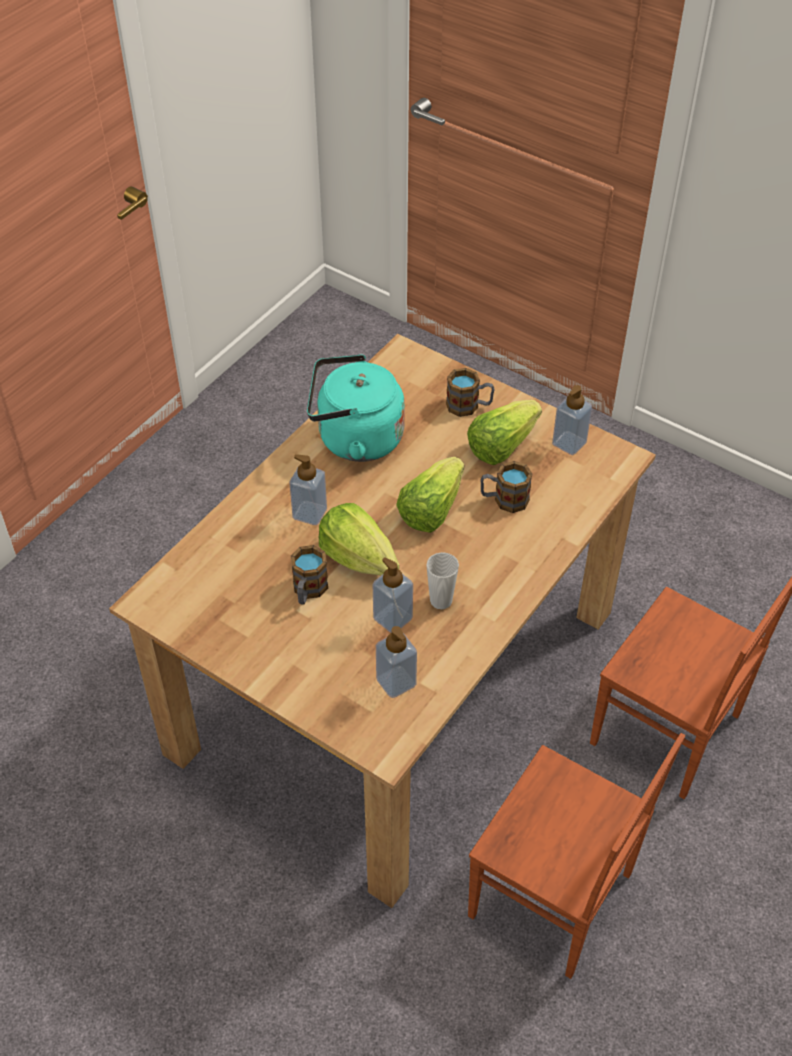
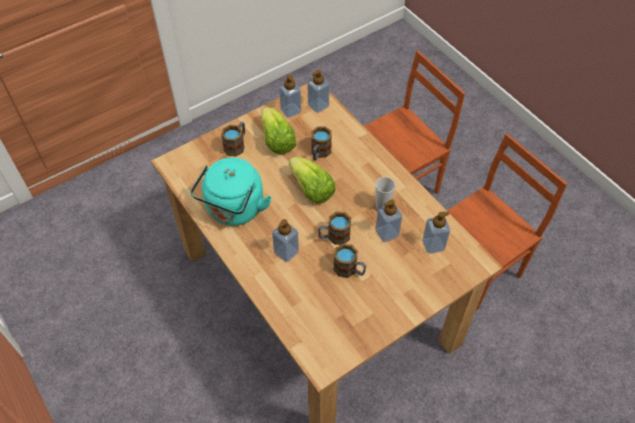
camera: 70 degrees left, 5 degrees up
lettuce [319,503,399,576] -> mug [318,212,351,245]
none -> soap dispenser [307,70,330,113]

